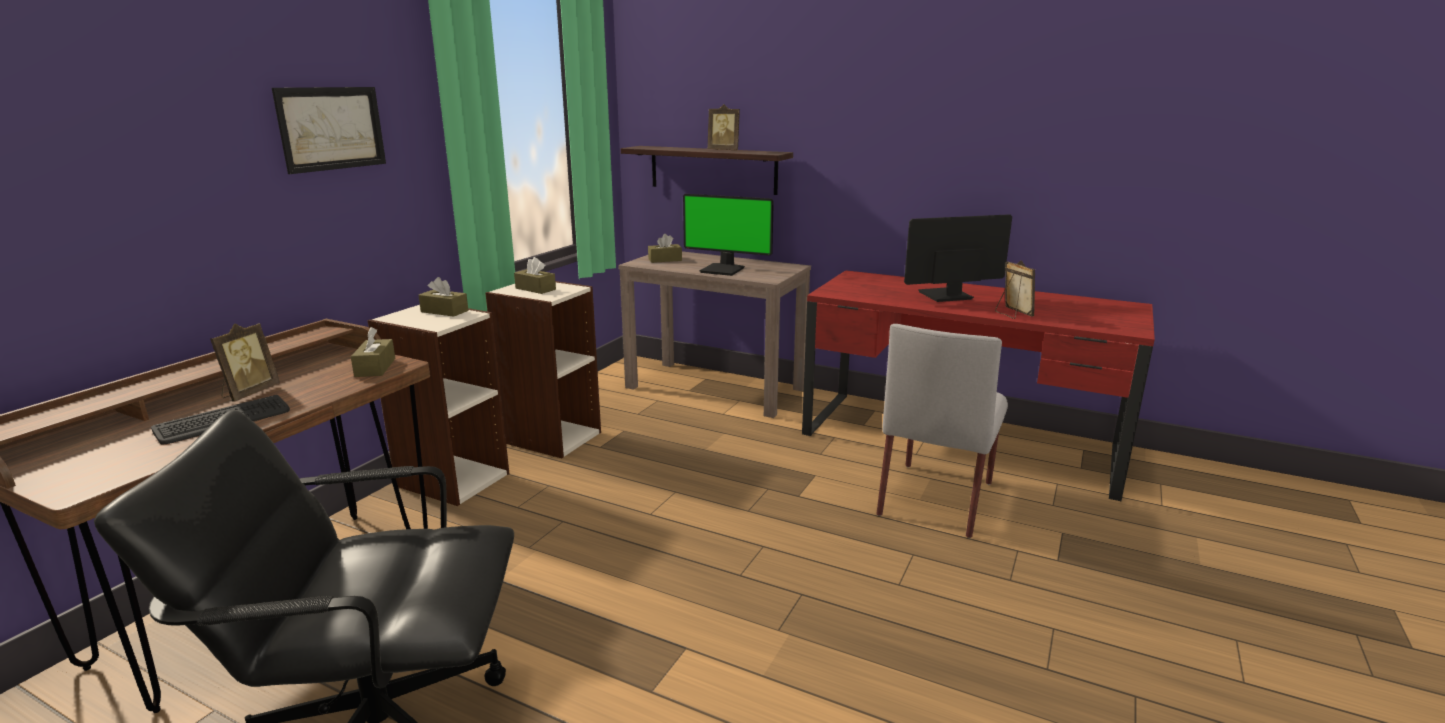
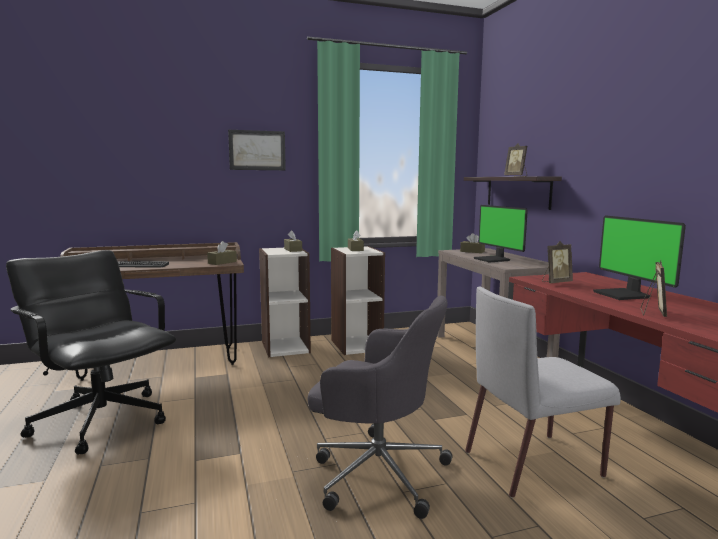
camera: 45 degrees right, 10 degrees down
picture frame [210,323,280,401] -> picture frame moved to [542,241,573,283]
monitor [904,214,1012,302] -> monitor turned 135 degrees counterclockwise [593,216,686,300]
none -> grey office chair [307,295,452,519]

